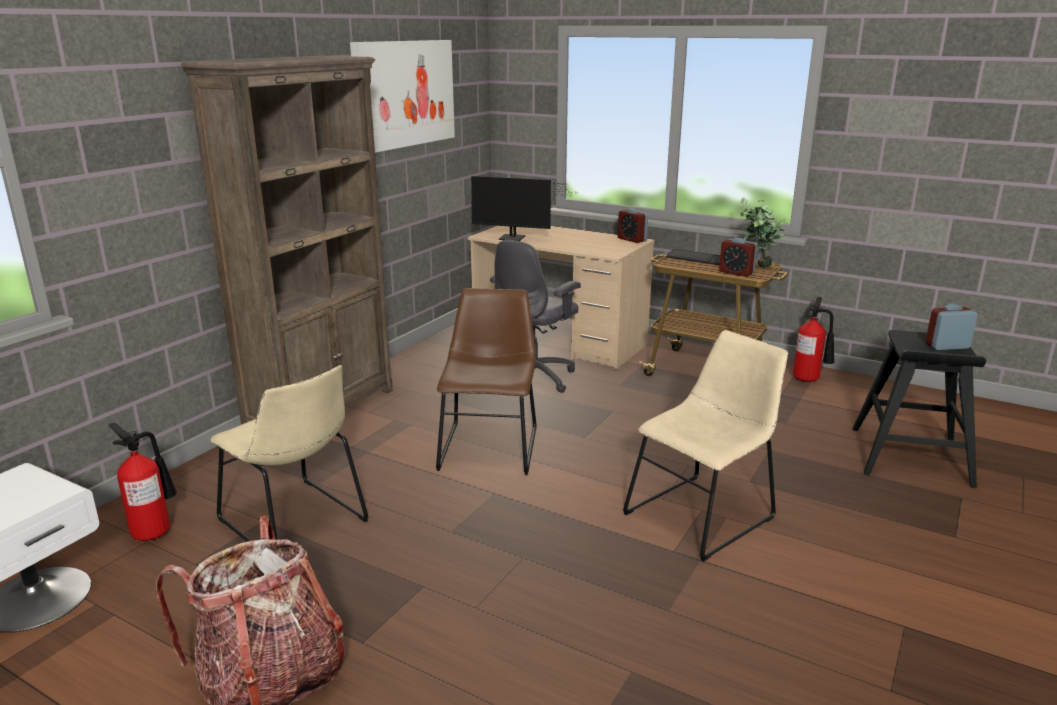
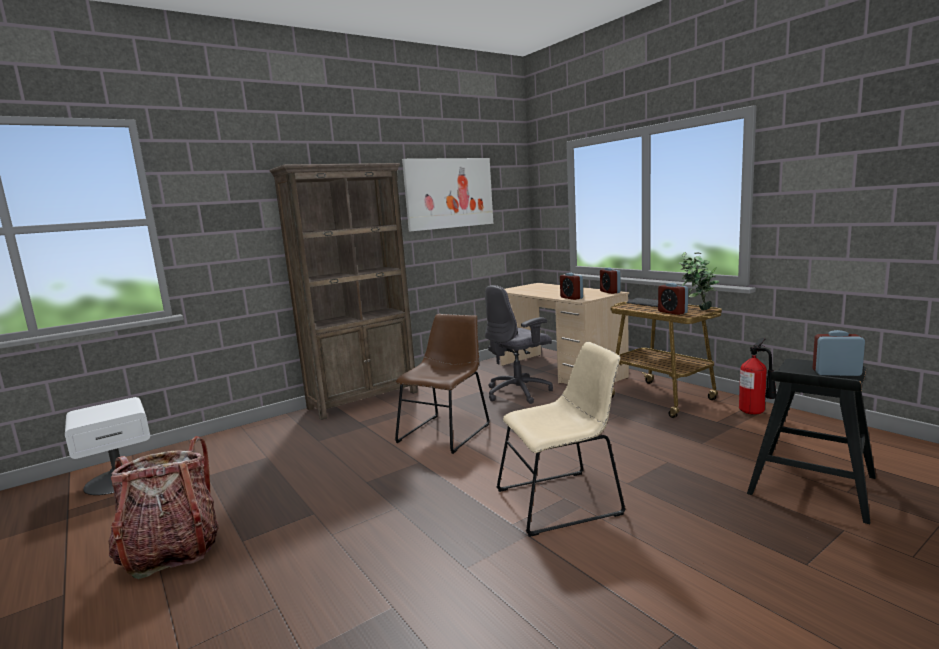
camera: 25 degrees right, 10 degrees down
fire extinguisher [109,423,177,541] -> none
beige chair [210,365,369,542] -> none
monitor [471,176,575,241] -> none
none -> alarm clock [560,273,583,300]

